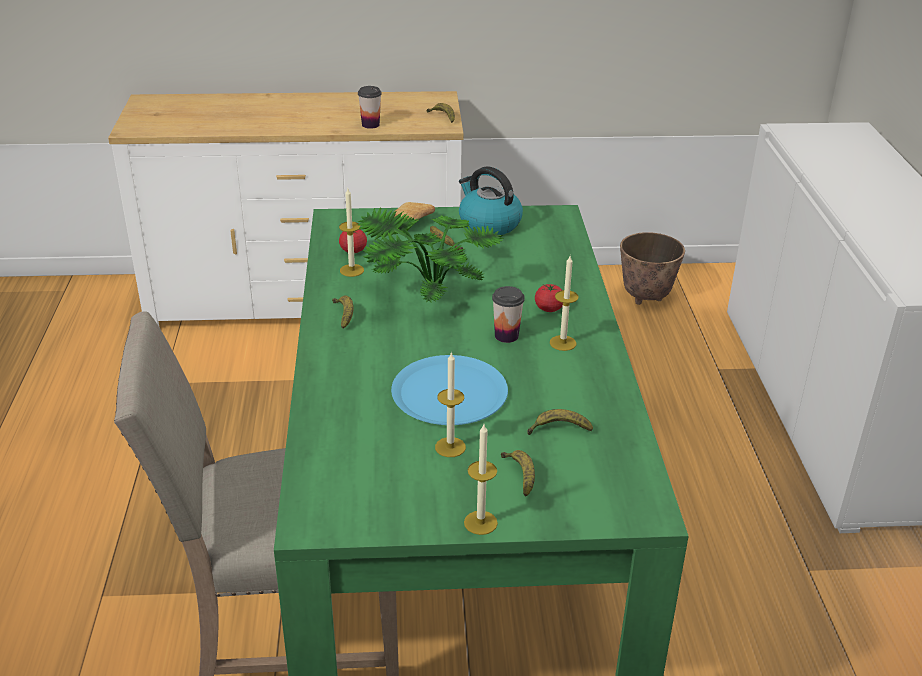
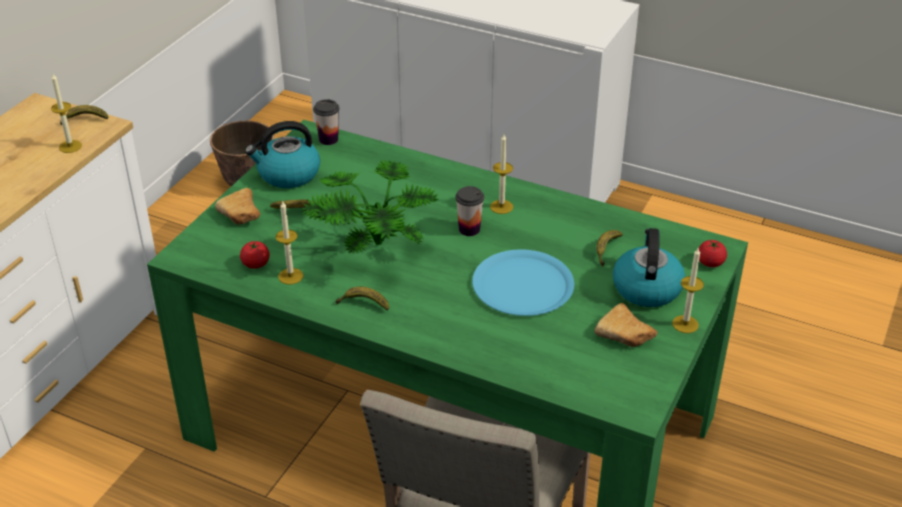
camera: 60 degrees left, 5 degrees up
cup [358,86,382,129] -> cup moved to [313,99,339,145]
candle [435,351,466,457] -> candle moved to [51,74,82,153]
banana [501,450,535,497] -> kettle [613,228,685,307]
tomato [535,284,563,312] -> tomato moved to [699,240,727,267]
none -> bread [594,303,658,347]

